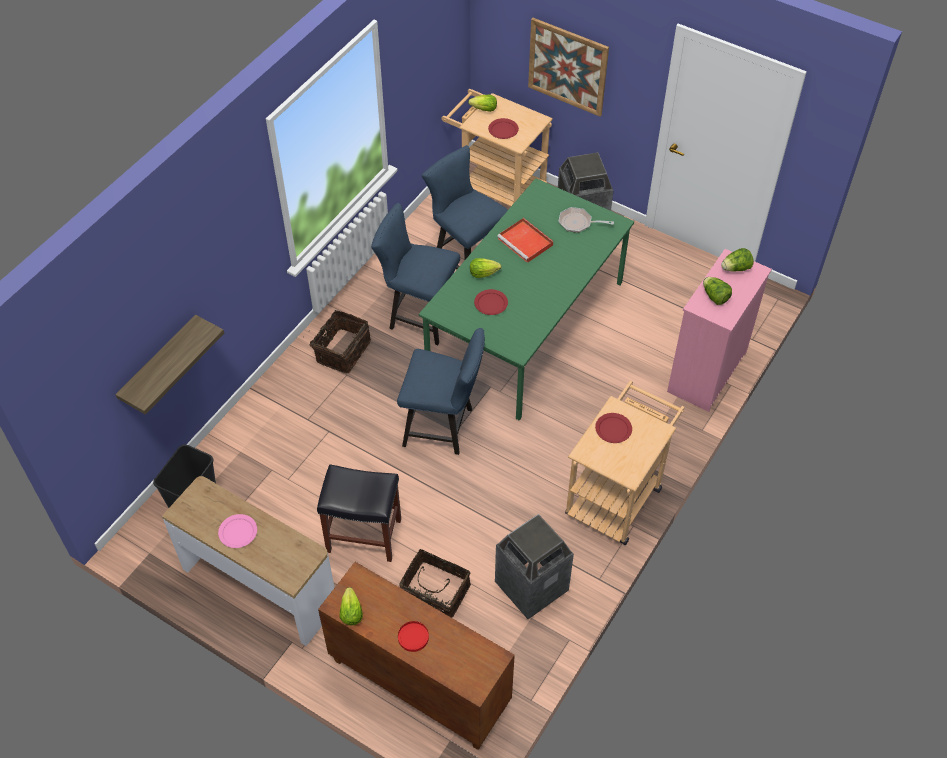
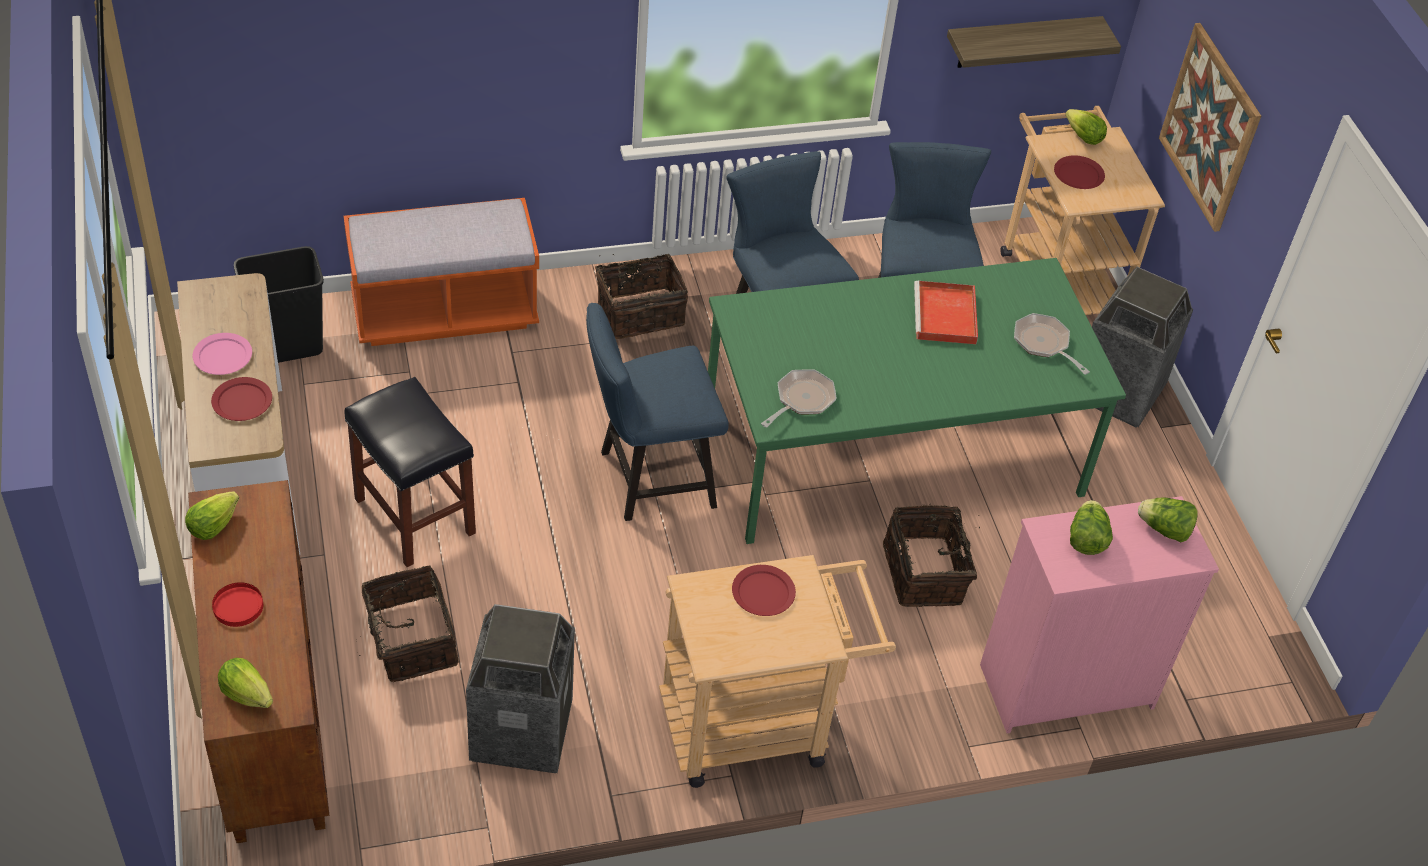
camera: 40 degrees right, 5 degrees down
shelf [115,315,224,415] -> shelf moved to [947,16,1121,68]
blue chair [397,328,485,455] -> blue chair turned 105 degrees clockwise [586,303,729,521]
lettuce [470,258,501,278] -> lettuce moved to [218,658,273,708]
red plate [474,289,508,315] -> red plate moved to [211,377,272,421]
none -> orange bench [344,198,539,346]
none -> frying pan [761,370,837,428]
none -> basket [883,504,980,607]

